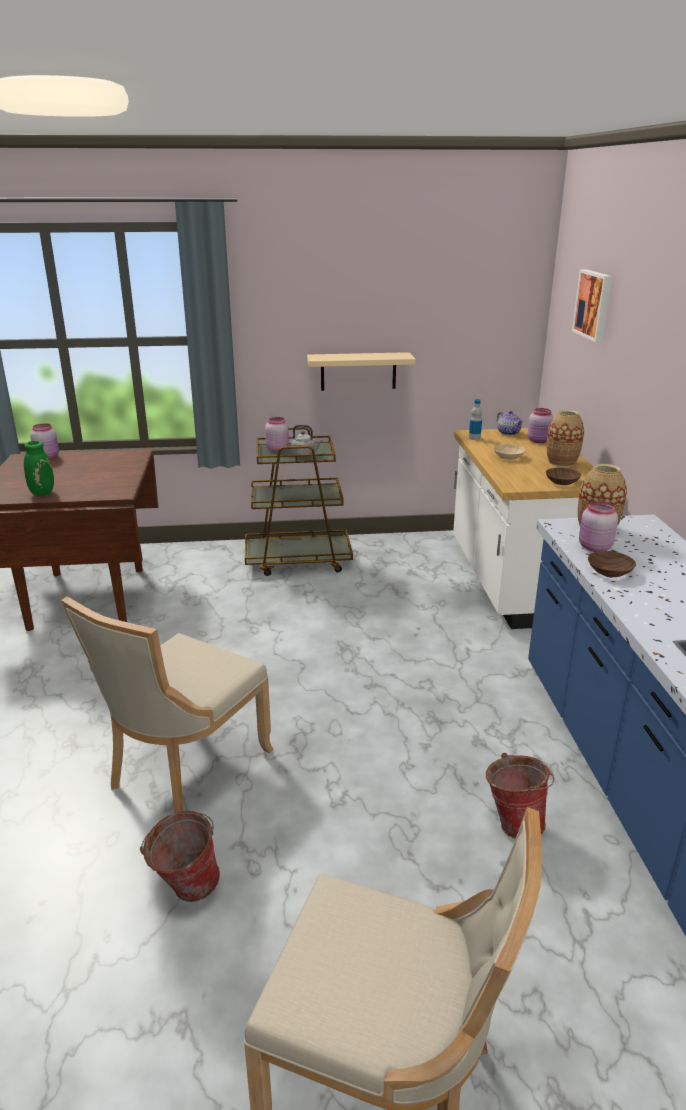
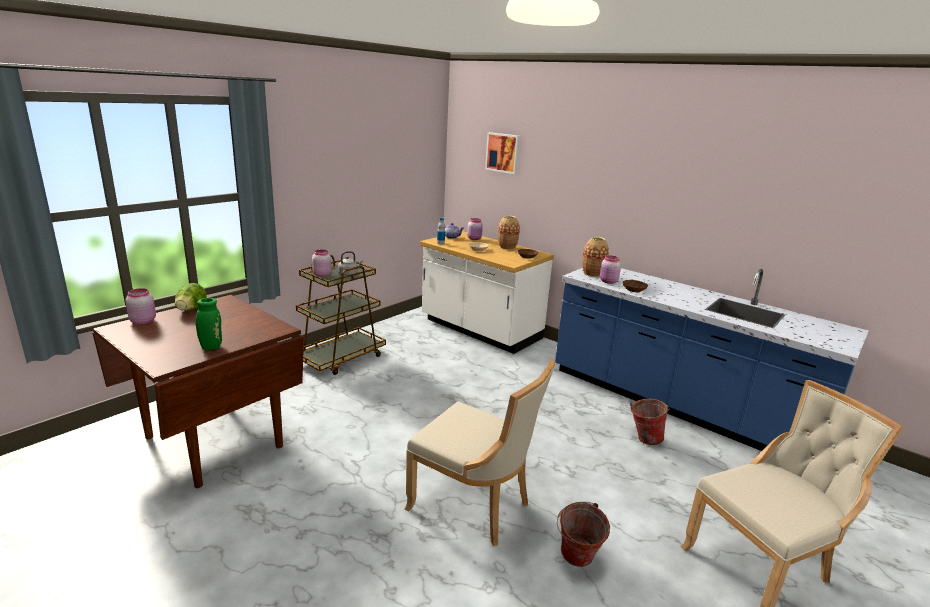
camera: 45 degrees left, 5 degrees down
beige chair [61,596,274,813] -> beige chair turned 45 degrees counterclockwise [404,360,555,546]
beige shelf [307,352,416,391] -> none
none -> lettuce [175,283,207,311]

